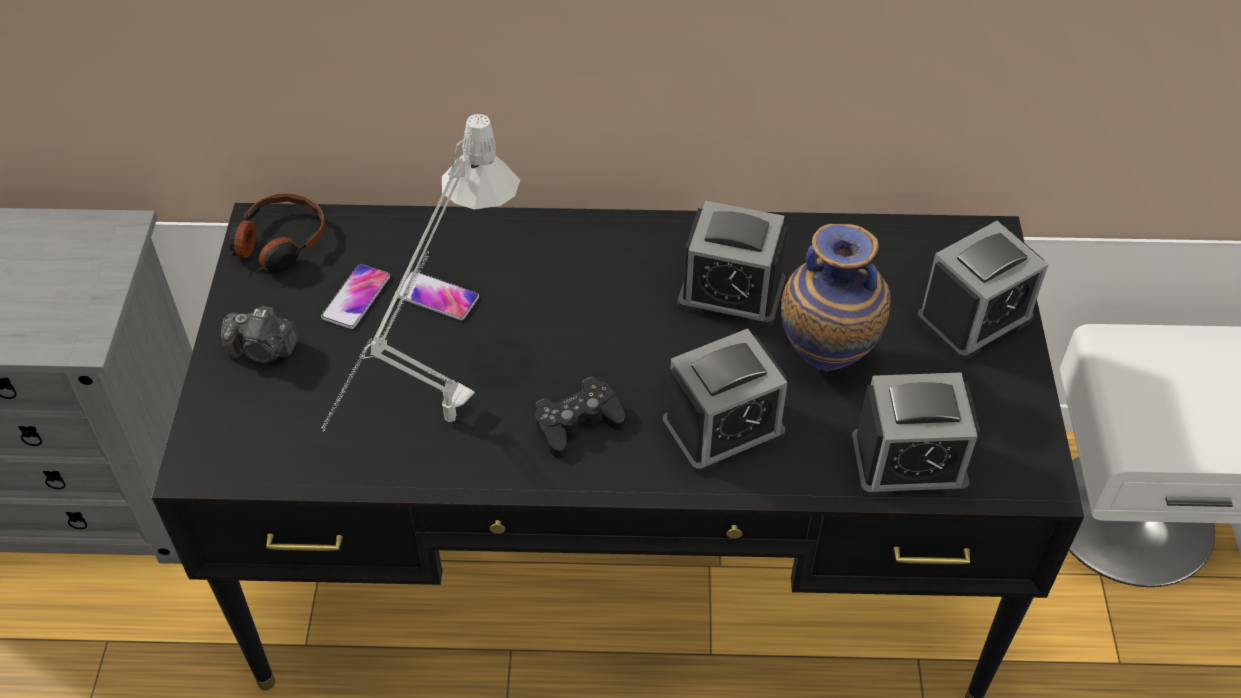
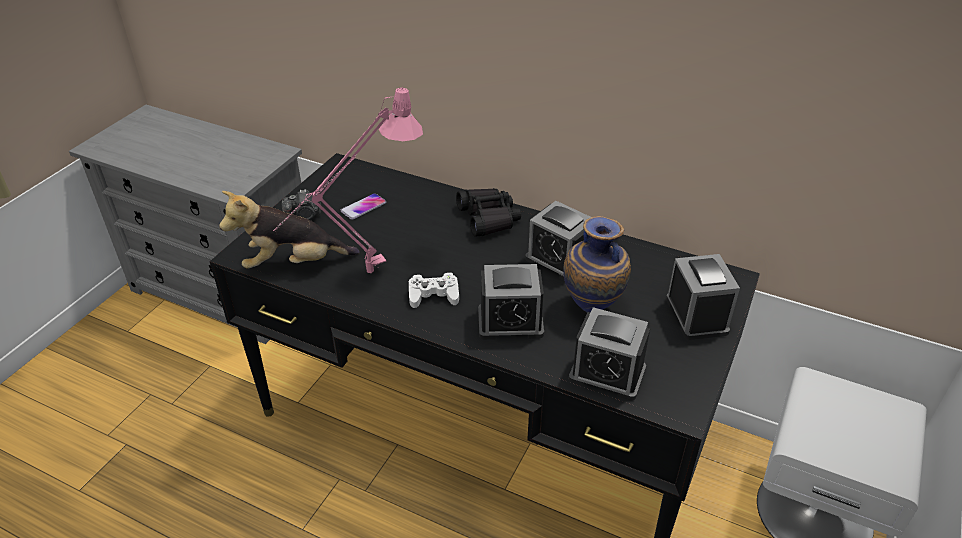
camera: 25 degrees right, 10 degrees down
camera [221,306,299,363] -> camera turned 45 degrees counterclockwise [282,189,321,220]
headphones [229,193,325,273] -> none
grey table lamp [322,114,520,432] -> pink table lamp [273,88,423,273]
phone [395,271,479,320] -> none
black game controller [535,377,625,458] -> white game controller [409,272,459,308]
alarm clock [917,221,1049,361] -> alarm clock turned 90 degrees counterclockwise [666,254,740,340]
none -> plush toy [219,191,360,269]
none -> black binoculars [456,188,521,237]

